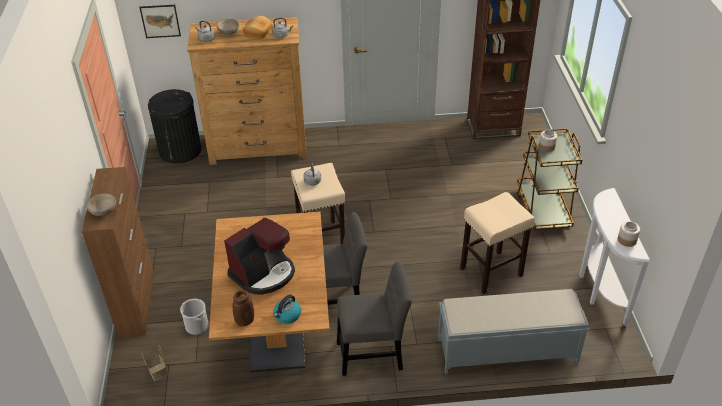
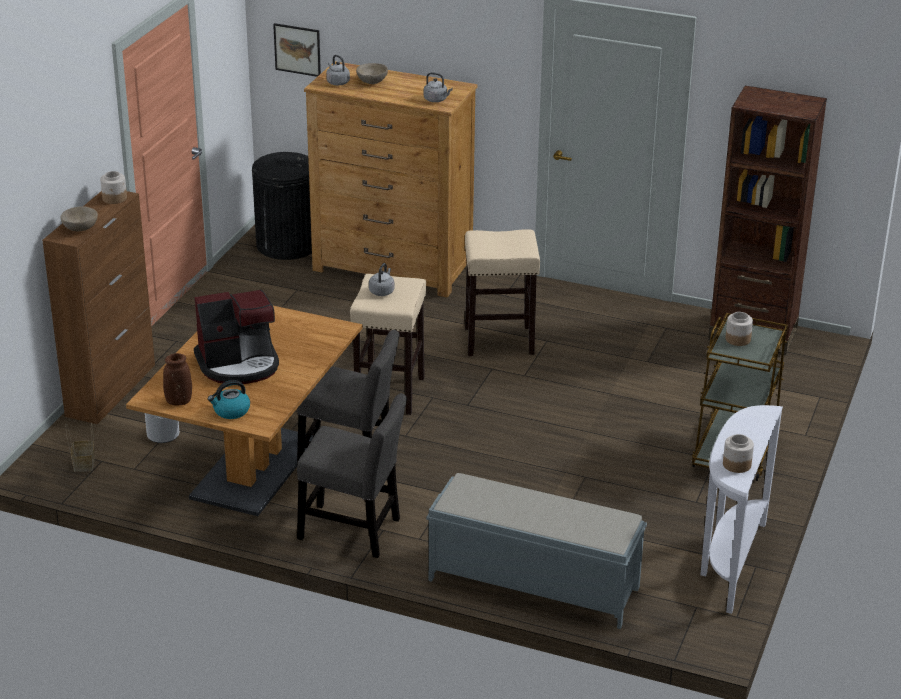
camera: 25 degrees right, 10 degrees down
bread [243,16,273,39] -> none
beige stool [460,192,535,294] -> beige stool moved to [465,229,540,356]
none -> jar [100,171,127,204]

